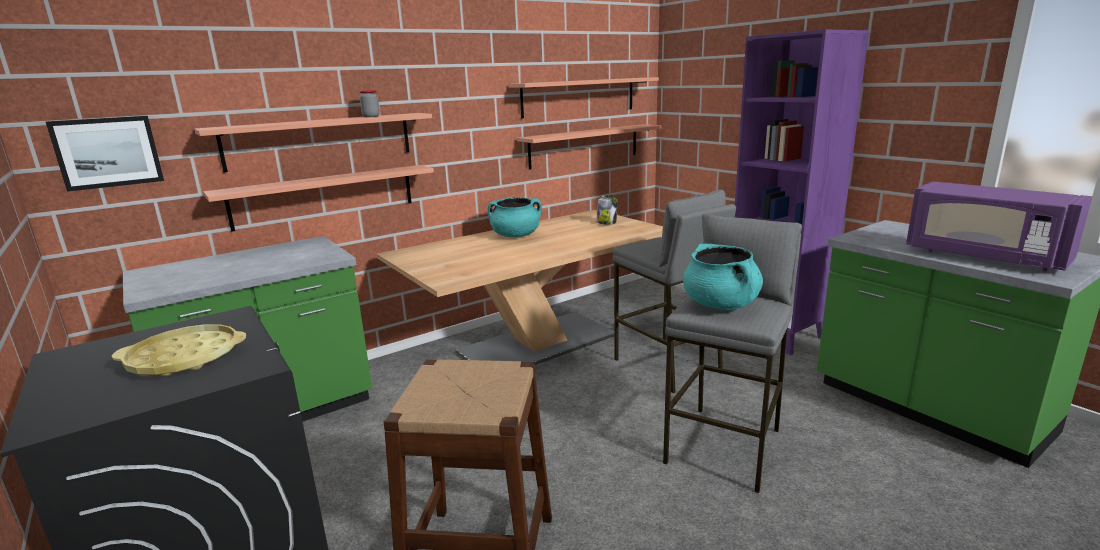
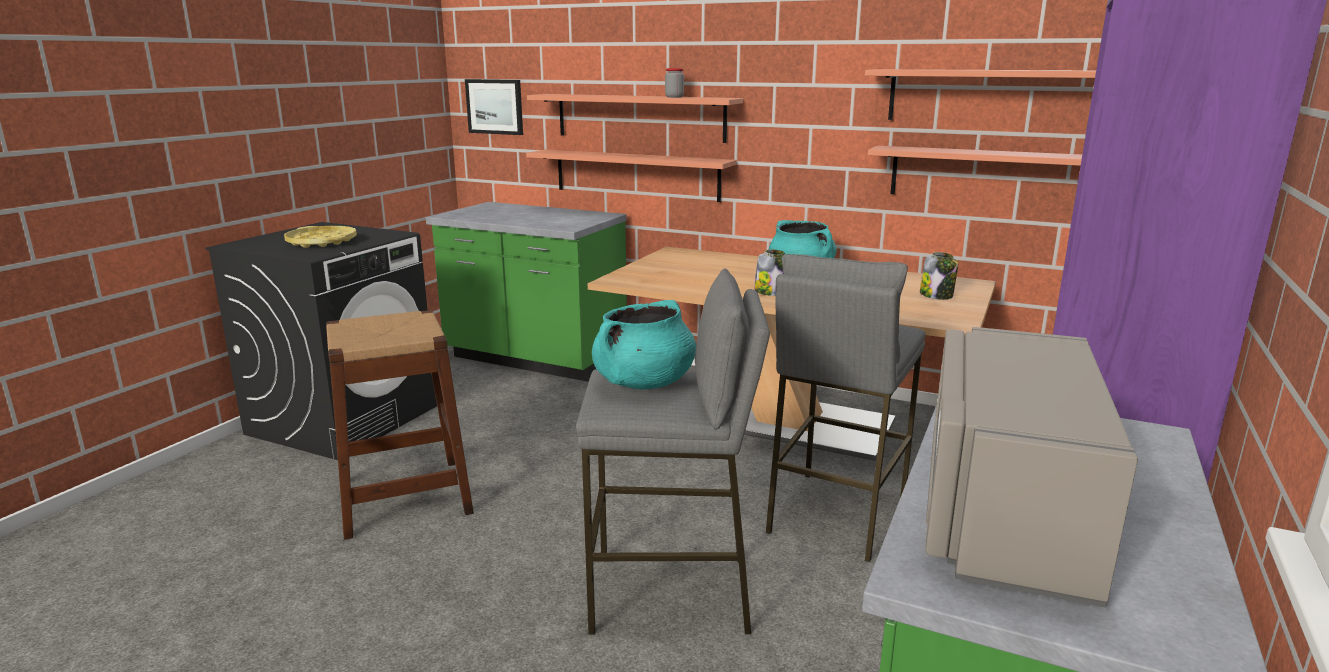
camera: 60 degrees right, 0 degrees up
purple microwave [906,182,1093,271] -> grey microwave [925,327,1138,608]
none -> jar [754,249,785,296]

